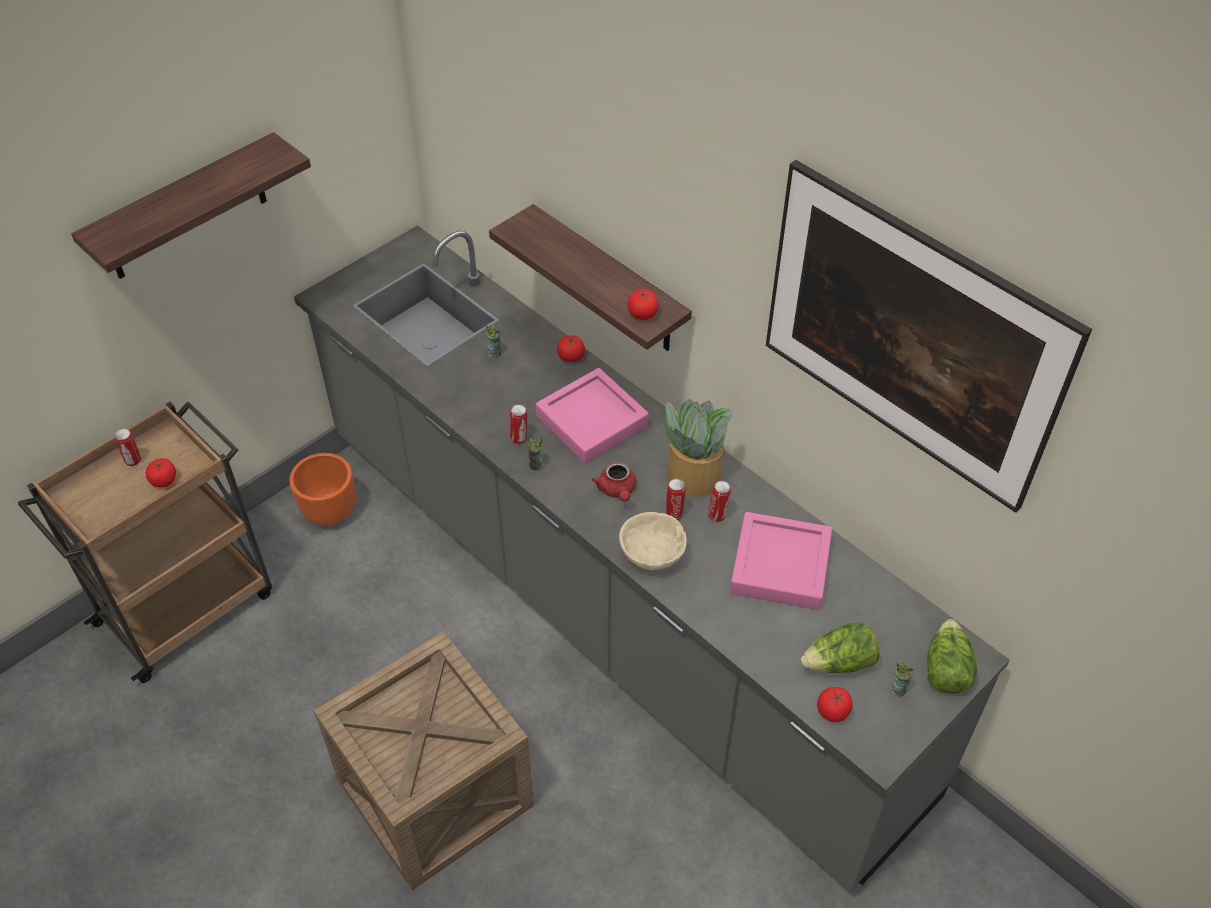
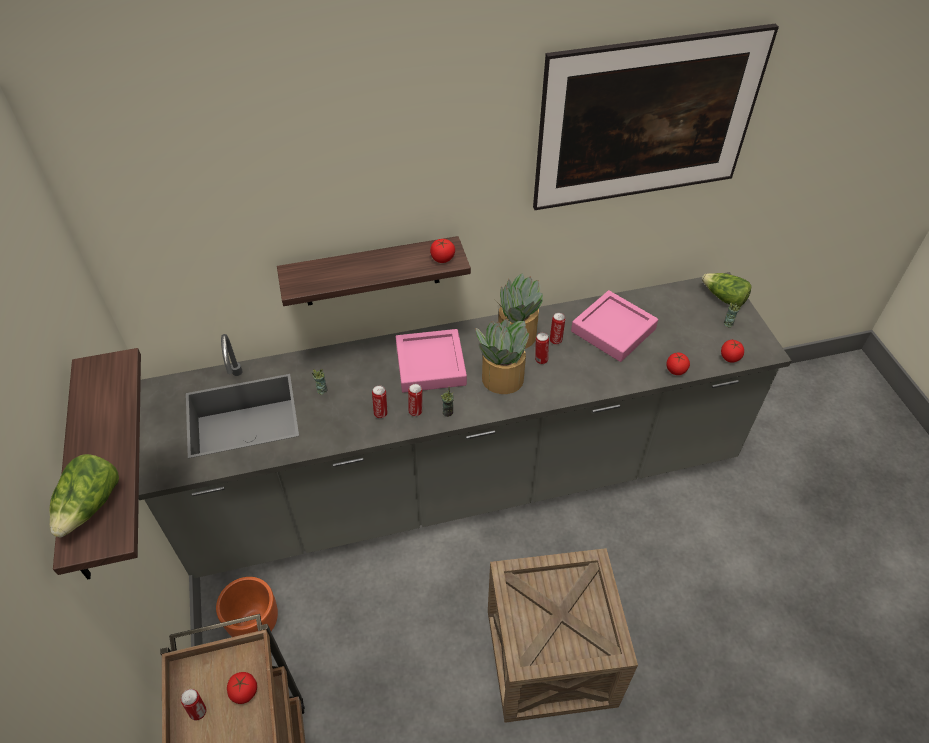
camera: 60 degrees left, 0 degrees up
tomato [557,335,585,362] -> tomato moved to [666,353,690,375]
red teapot [592,462,636,502] -> potted plant [475,318,529,394]
beige bowl [619,512,687,570] -> none
lettuce [801,622,880,673] -> lettuce moved to [49,454,119,538]
none -> can [372,385,388,418]

